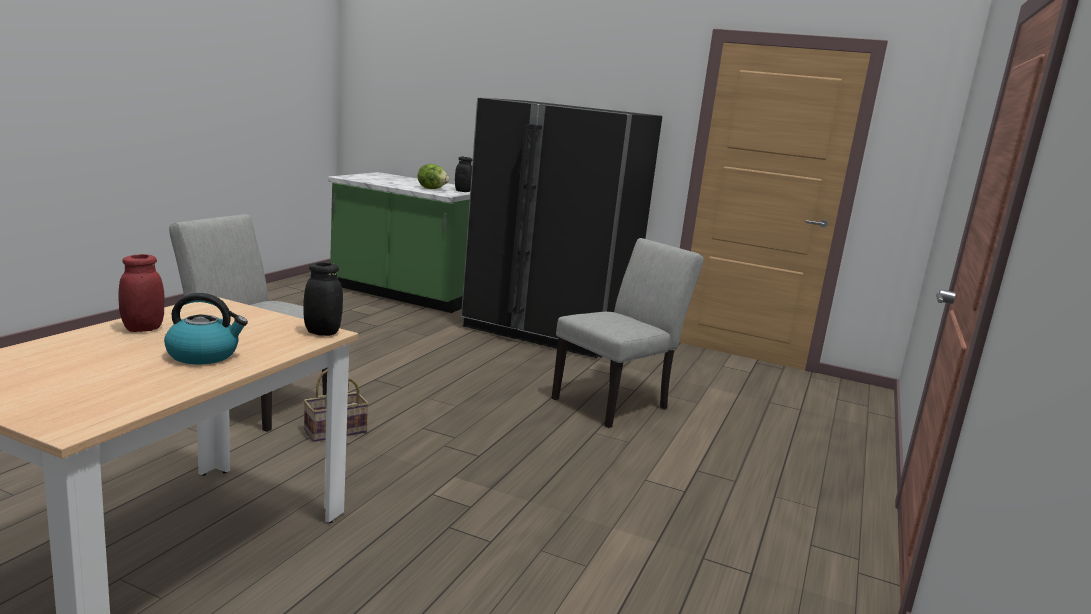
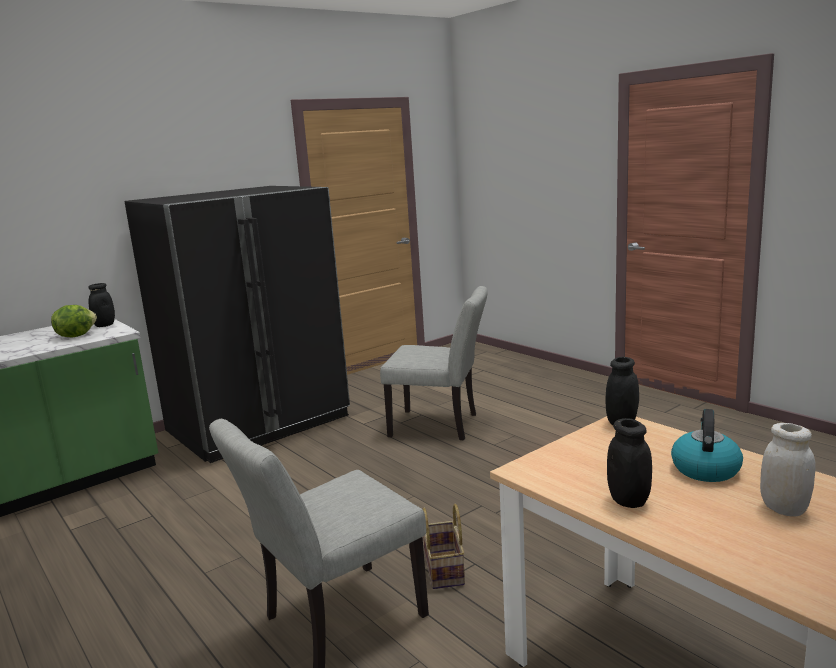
camera: 60 degrees left, 0 degrees up
red jar [118,254,165,332] -> black jar [607,418,652,508]
grey chair [552,238,704,428] -> grey chair turned 120 degrees clockwise [380,286,488,440]
none -> white jar [760,423,816,517]

